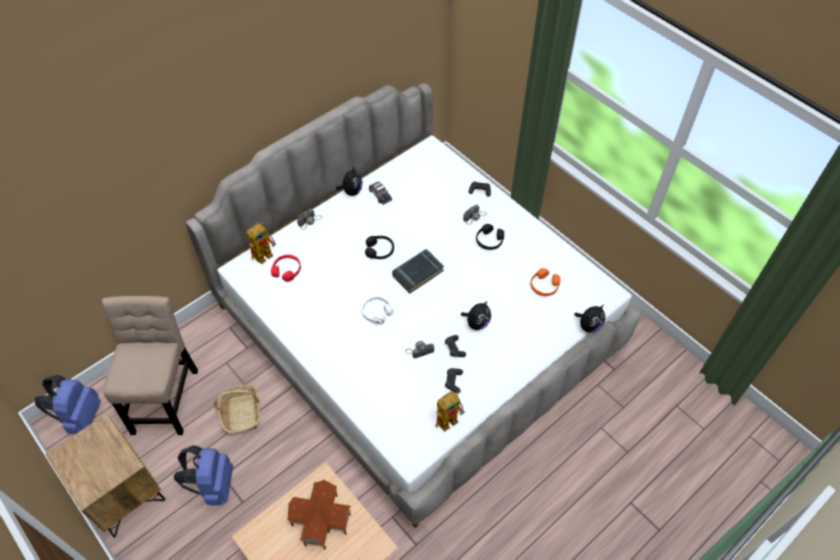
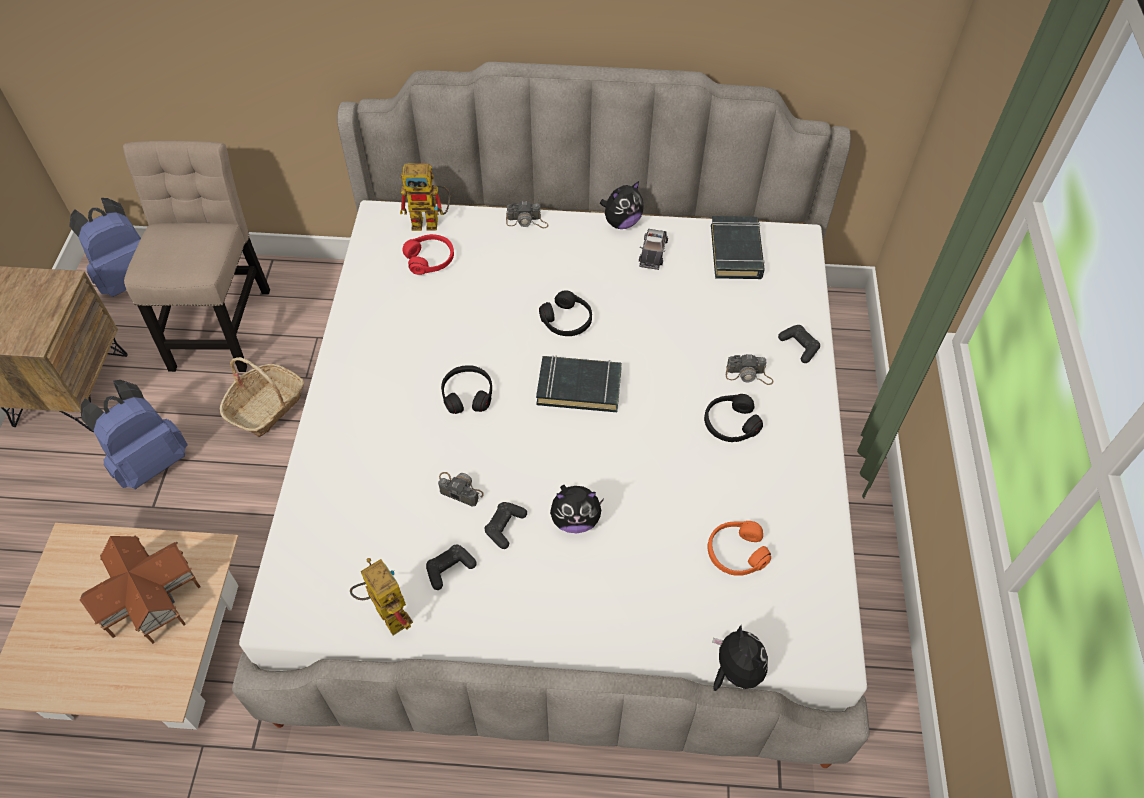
camera: 45 degrees right, 0 degrees up
beige chair [102,296,198,435] -> beige chair turned 45 degrees counterclockwise [123,140,270,372]
white headphones [361,296,394,325] -> black headphones [441,365,492,414]
toy robot [436,391,465,432] -> toy robot turned 135 degrees counterclockwise [350,558,413,636]
plush toy [574,305,605,333] -> plush toy turned 120 degrees counterclockwise [713,625,768,691]
none -> black book [711,216,765,279]

